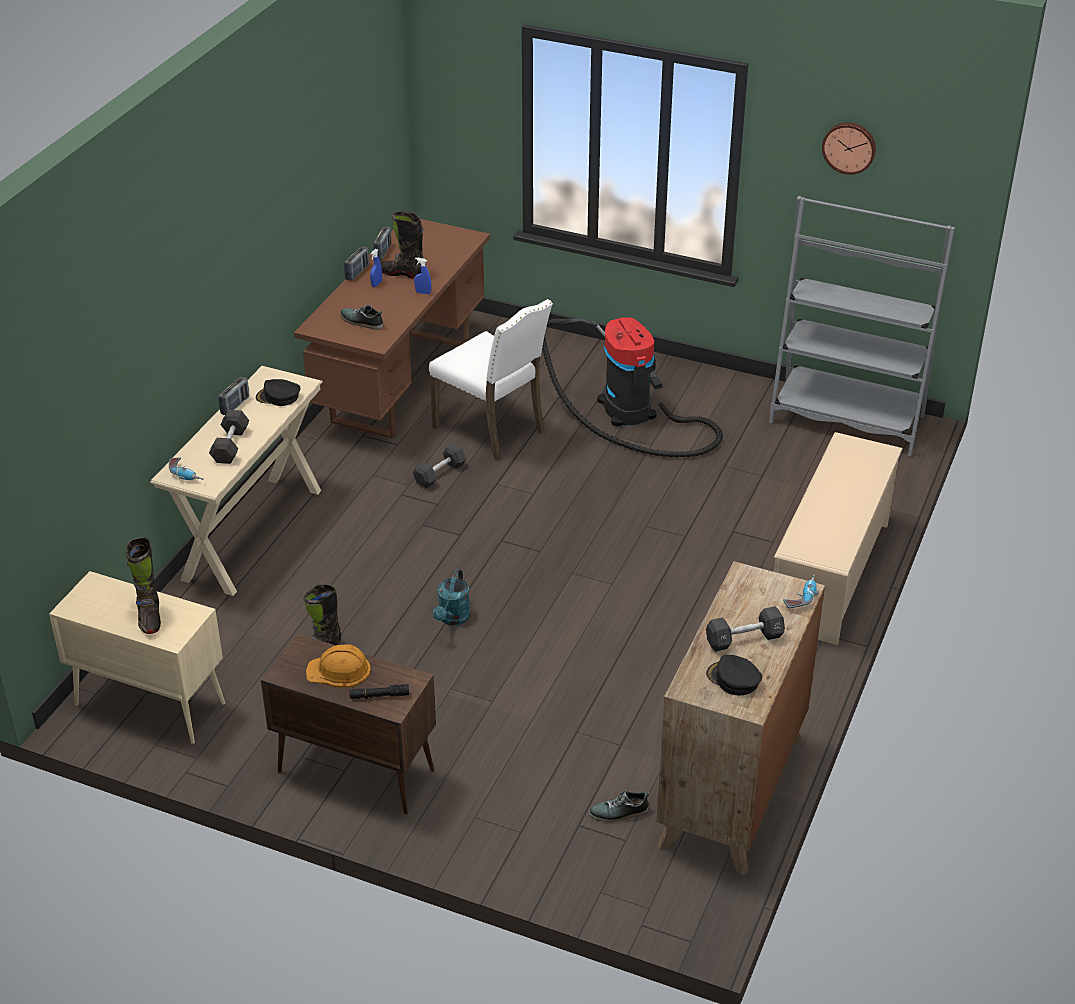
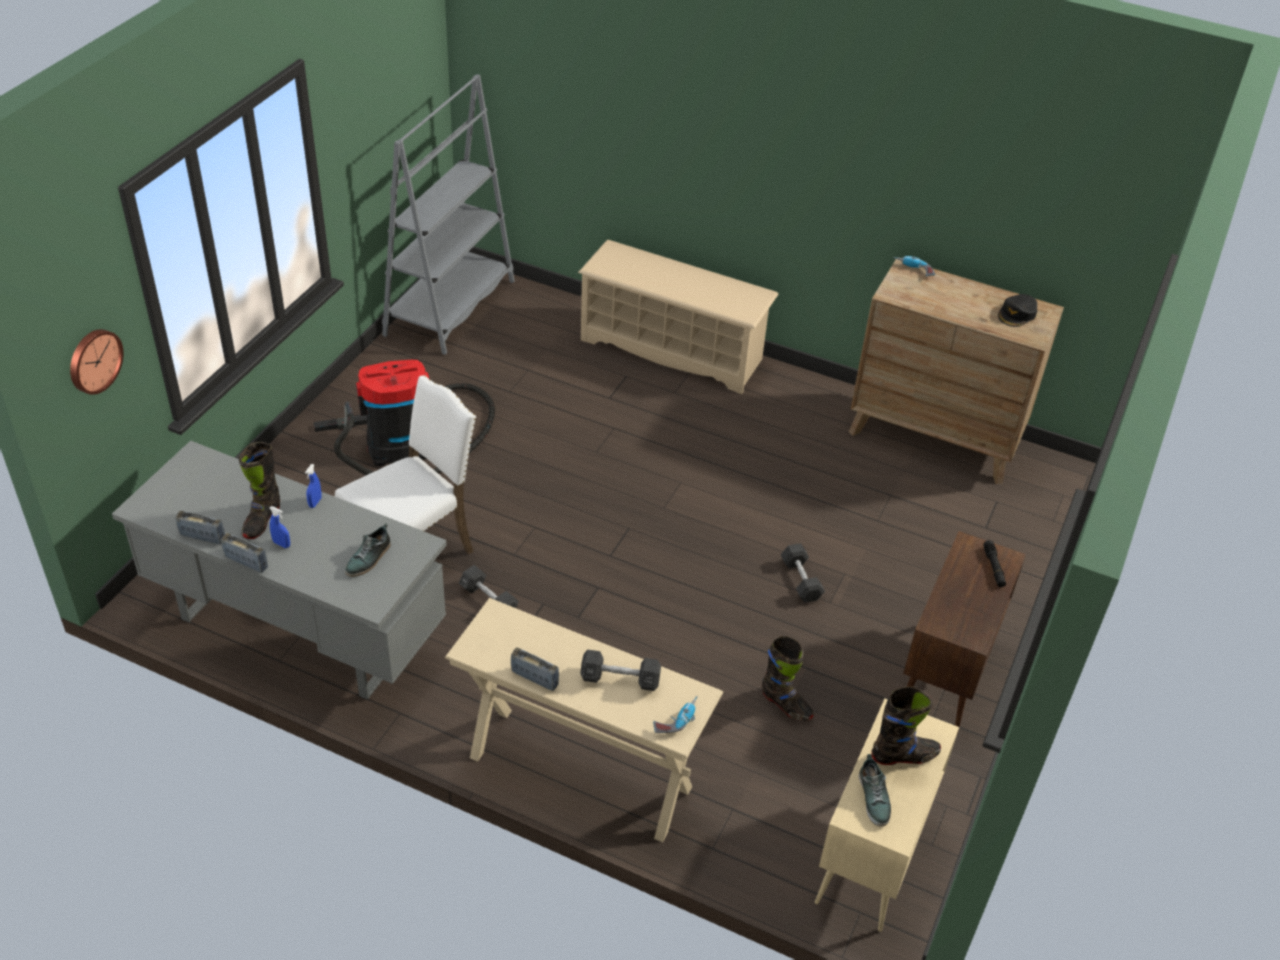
camera: 90 degrees left, 5 degrees up
black cap [256,379,300,406] -> none
brown desk [294,219,490,439] -> grey desk [112,440,447,700]
orange hard hat [306,645,371,688] -> none
turquoise watering can [432,569,471,626] -> none
shoe [589,790,650,822] -> shoe moved to [859,754,891,827]
black dumbbell [706,606,785,652] -> black dumbbell moved to [781,543,825,603]
wall clock [822,123,876,175] -> wall clock moved to [70,329,123,395]

